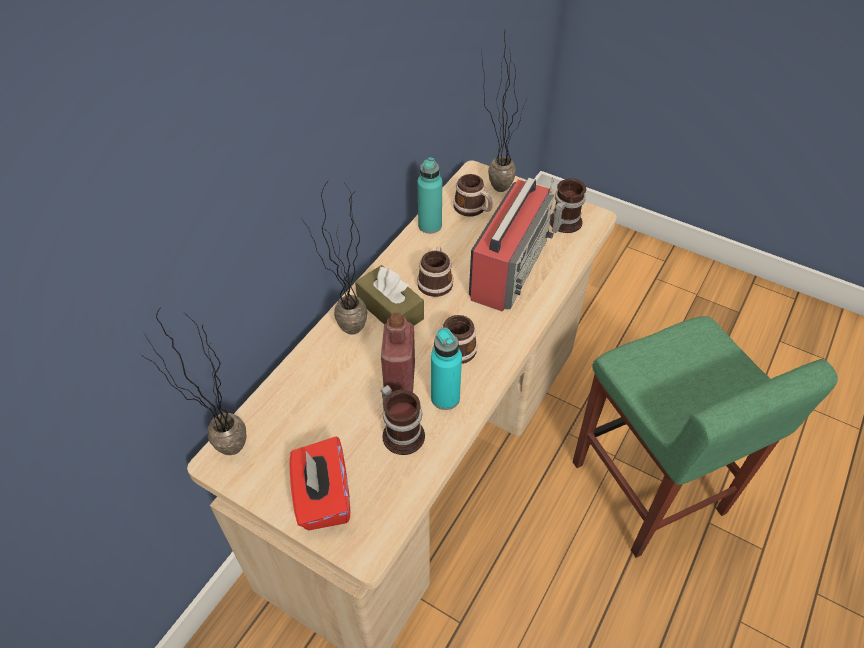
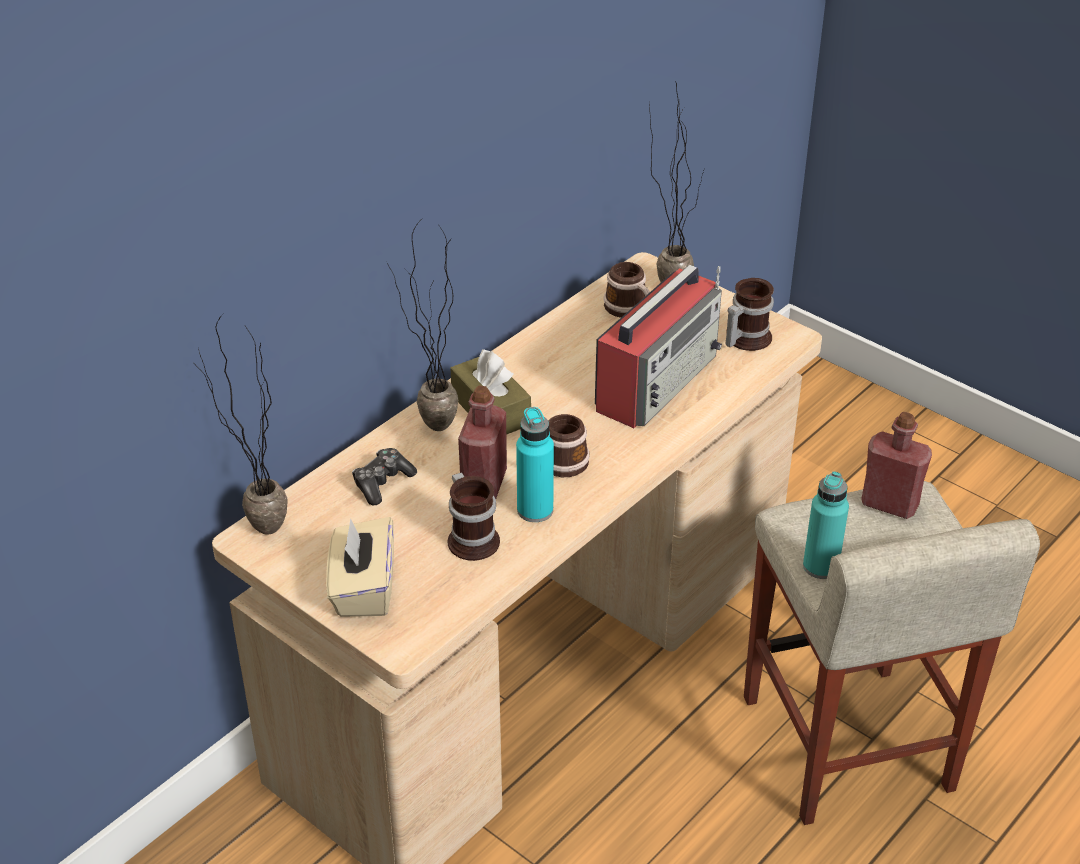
camera: 10 degrees right, 10 degrees down
red tissue box [289,437,350,530] -> beige tissue box [326,517,394,617]
turquoise bottle [417,158,442,234] -> turquoise bottle moved to [803,471,849,579]
mug [417,246,453,297] -> none
green stool [573,316,838,558] -> beige stool [744,481,1040,825]
none -> game controller [352,448,417,505]
none -> red bottle [861,412,932,519]

